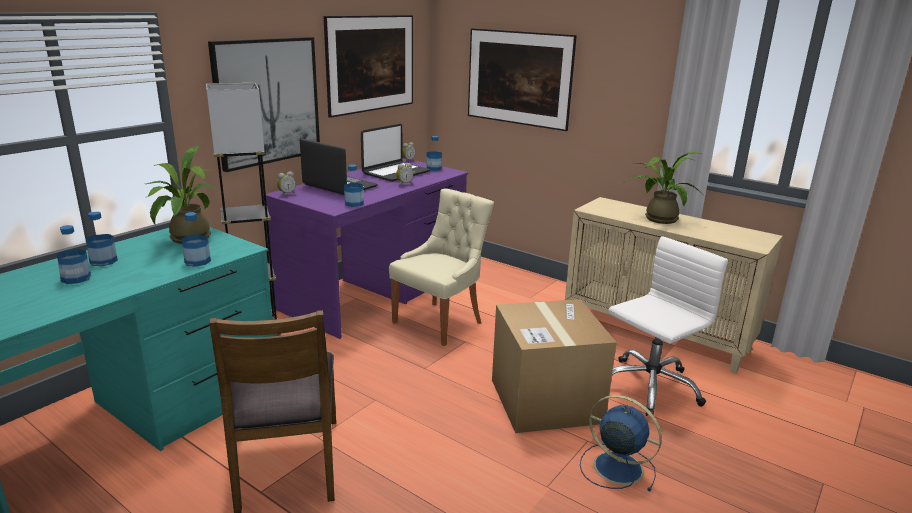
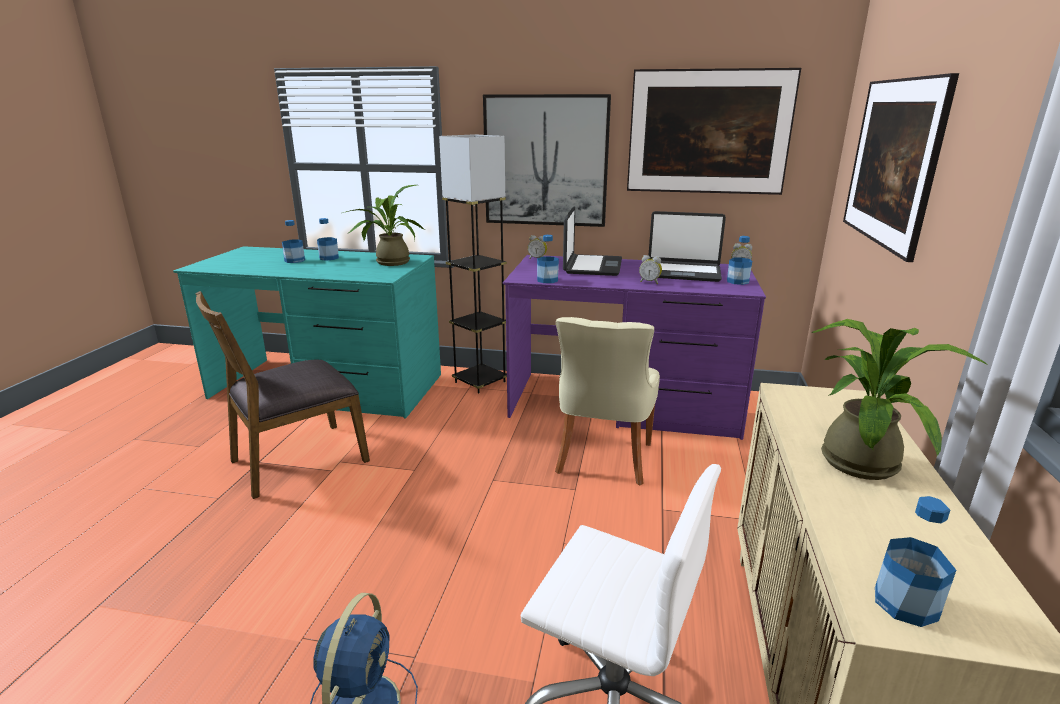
camera: 65 degrees right, 0 degrees up
bottle [182,212,211,267] -> bottle moved to [875,496,956,627]
beige chair [389,188,494,346] -> beige chair turned 90 degrees clockwise [555,317,660,485]
cardboard box [492,299,617,433] -> none

